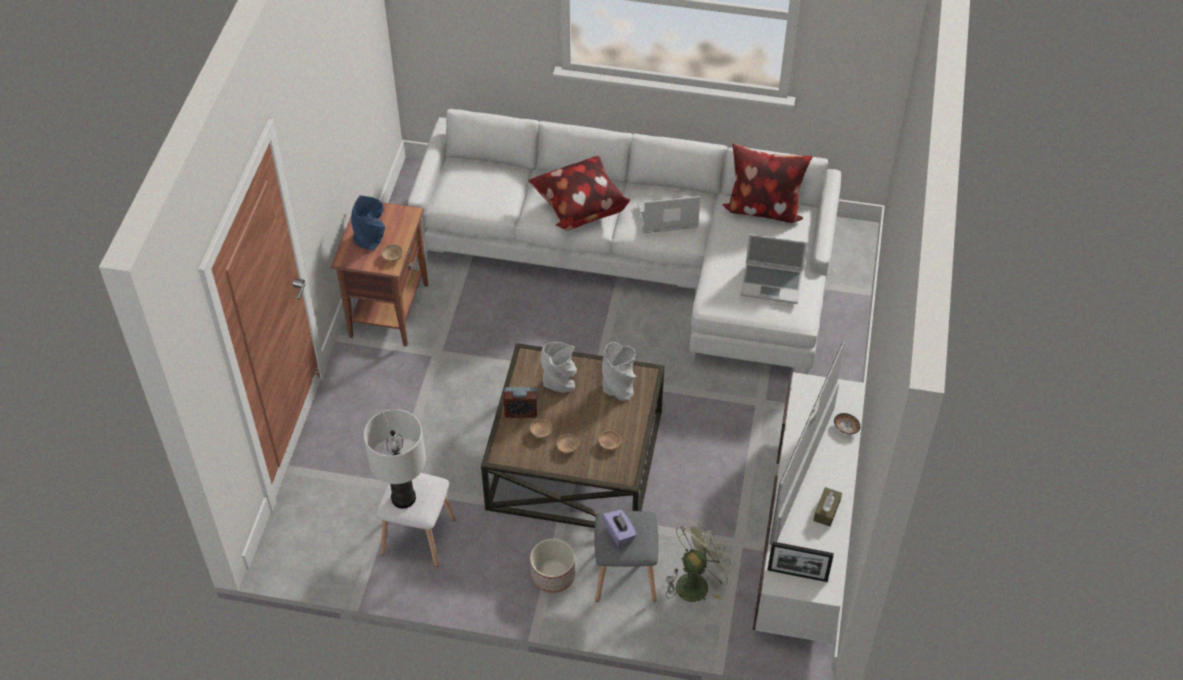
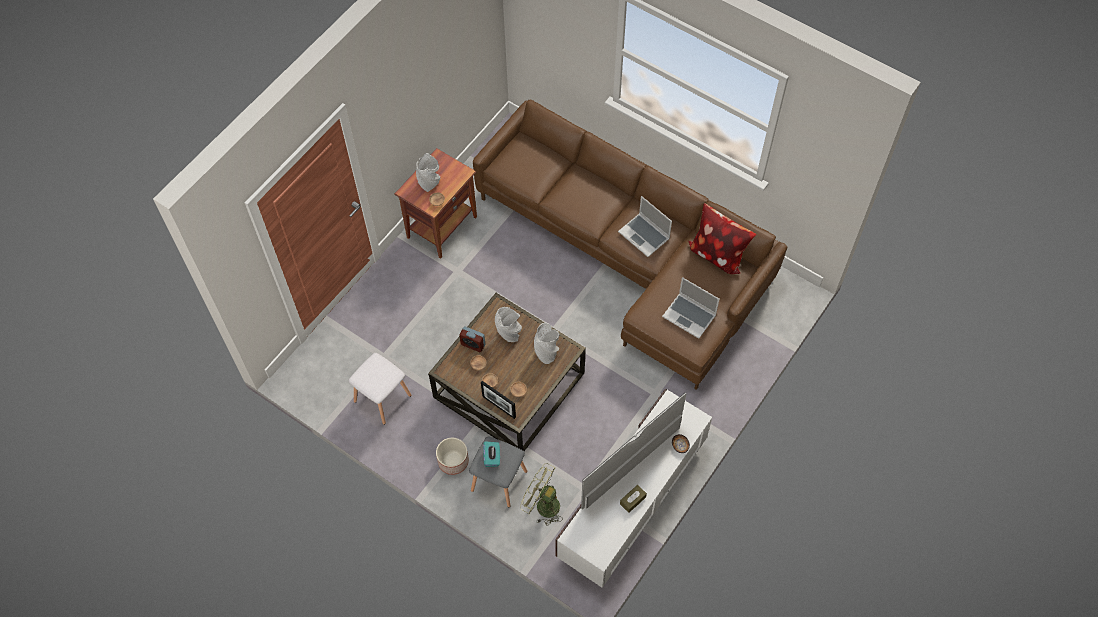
camera: 25 degrees right, 10 degrees up
blue vase [351,195,385,251] -> grey vase [416,153,440,192]
white table lamp [364,409,426,509] -> none
white sofa [408,109,841,374] -> brown sofa [473,99,787,390]
pillow [529,156,630,231] -> none
purple tissue box [602,509,637,547] -> turquoise tissue box [483,442,500,467]
laptop [637,196,700,233] -> laptop turned 150 degrees counterclockwise [618,196,672,257]
green fan [666,520,737,602] -> green fan turned 135 degrees counterclockwise [520,463,563,526]
picture frame [768,541,834,582] -> picture frame moved to [481,381,516,419]

